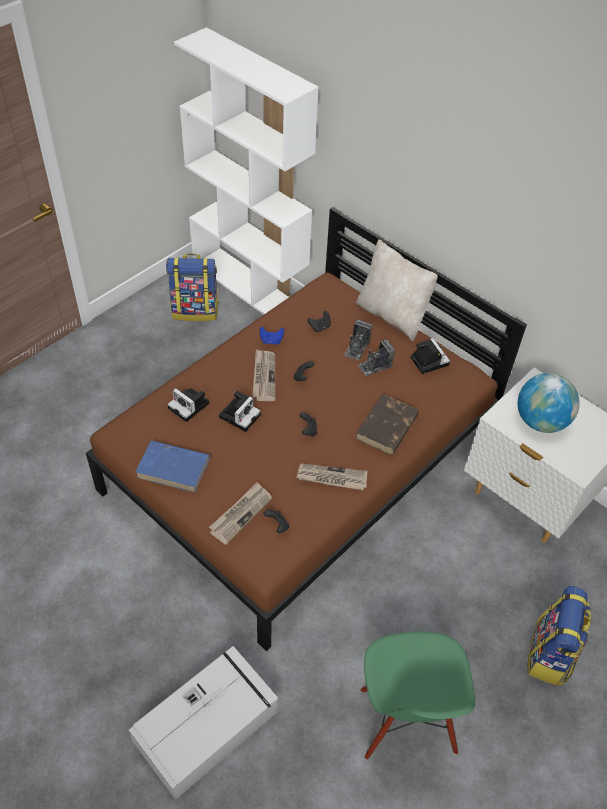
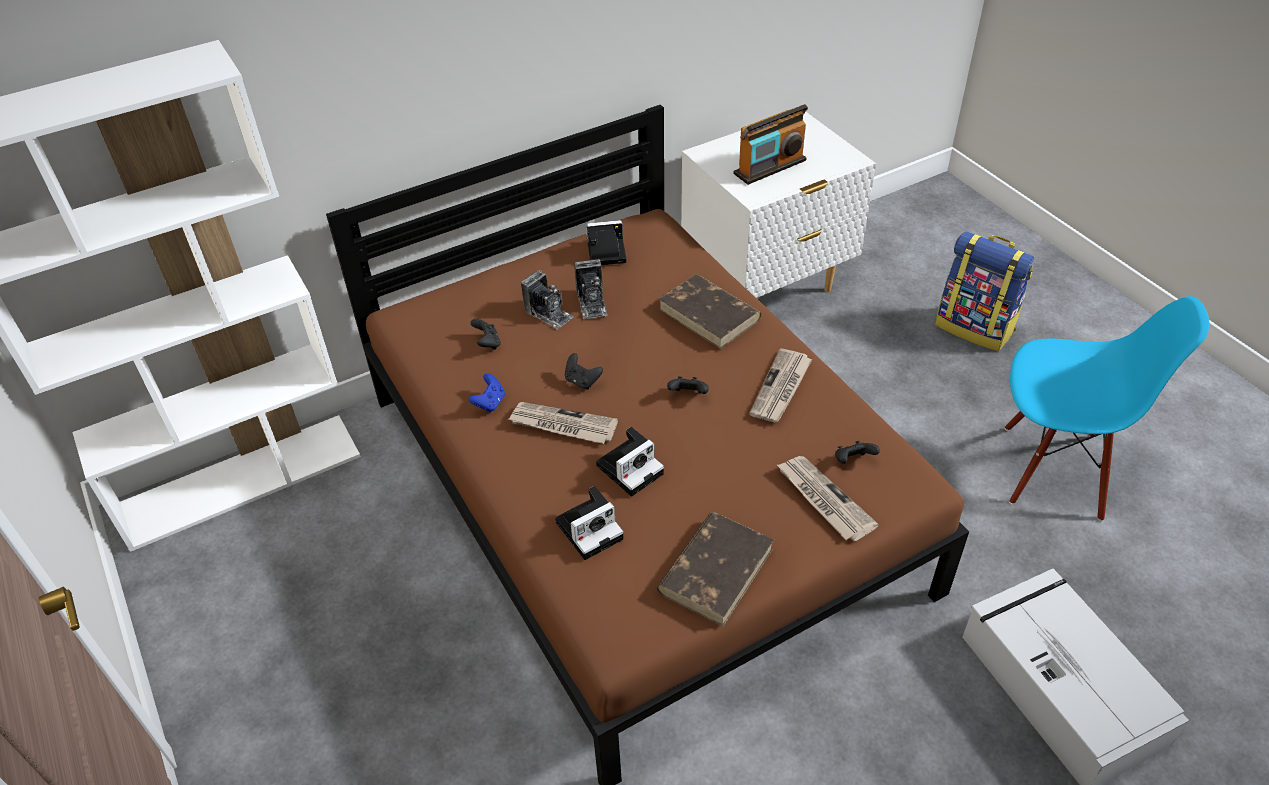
camera: 70 degrees left, 5 degrees down
blue book [136,440,210,493] -> brown book [657,512,774,627]
backpack [166,254,219,321] -> none
camera [219,391,261,432] -> camera turned 90 degrees clockwise [596,427,664,496]
beige pillow [356,239,440,341] -> none
green chair [361,632,475,759] -> blue chair [1005,296,1209,521]
globe [518,373,580,433] -> radio [734,104,808,185]

